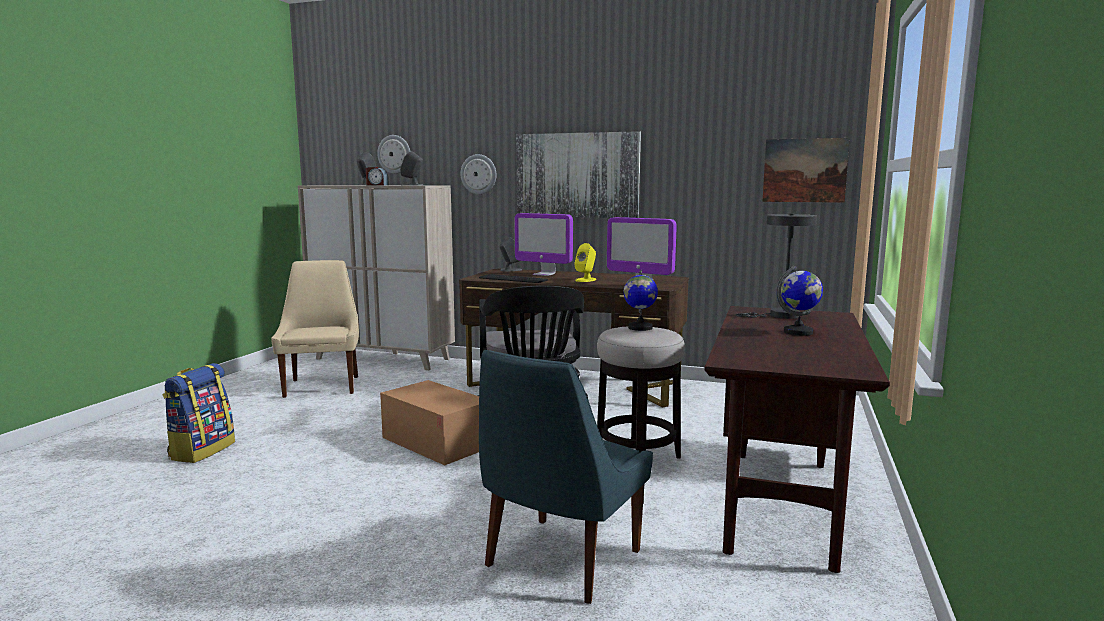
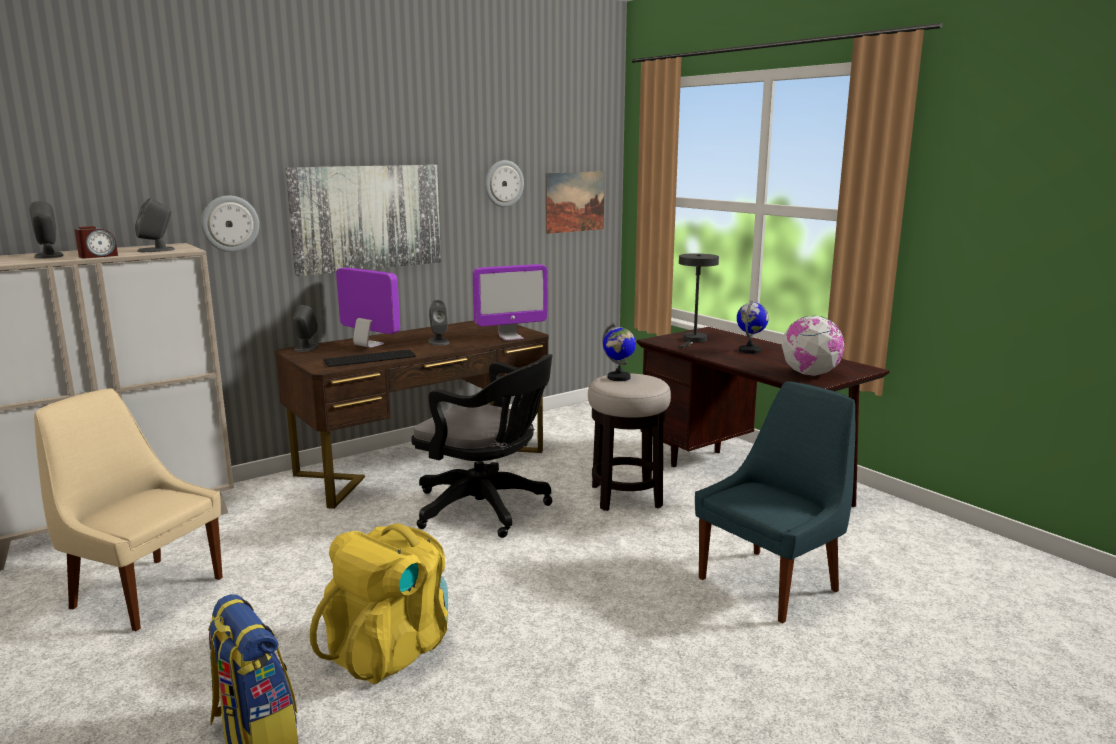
camera: 55 degrees left, 5 degrees up
wall clock [377,135,410,174] -> wall clock moved to [485,160,524,207]
cardboard box [380,380,479,465] -> none
blue chair [479,350,653,604] -> blue chair turned 105 degrees counterclockwise [695,381,855,624]
monitor [515,213,573,276] -> monitor turned 120 degrees counterclockwise [336,267,400,348]
yellow speaker [574,243,596,282] -> grey speaker [428,300,449,346]
none -> yellow backpack [310,523,448,684]
none -> globe [782,316,844,376]

